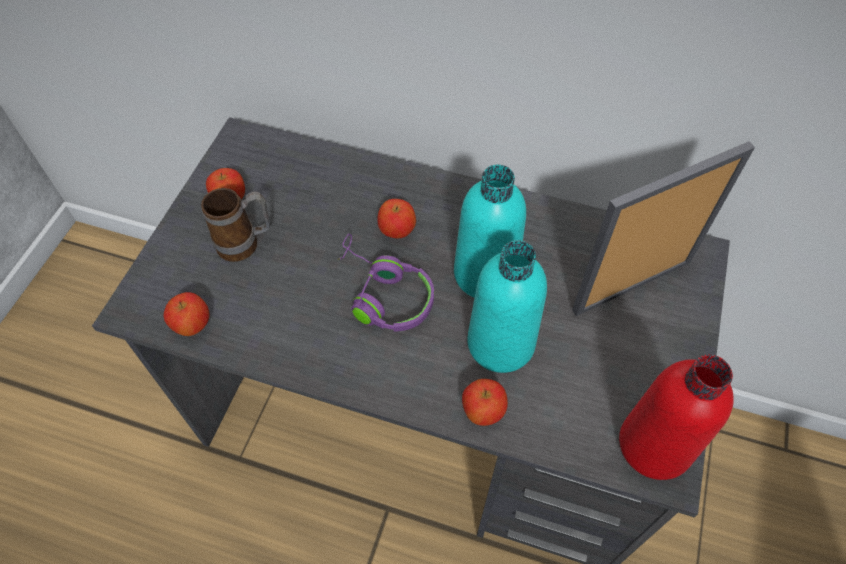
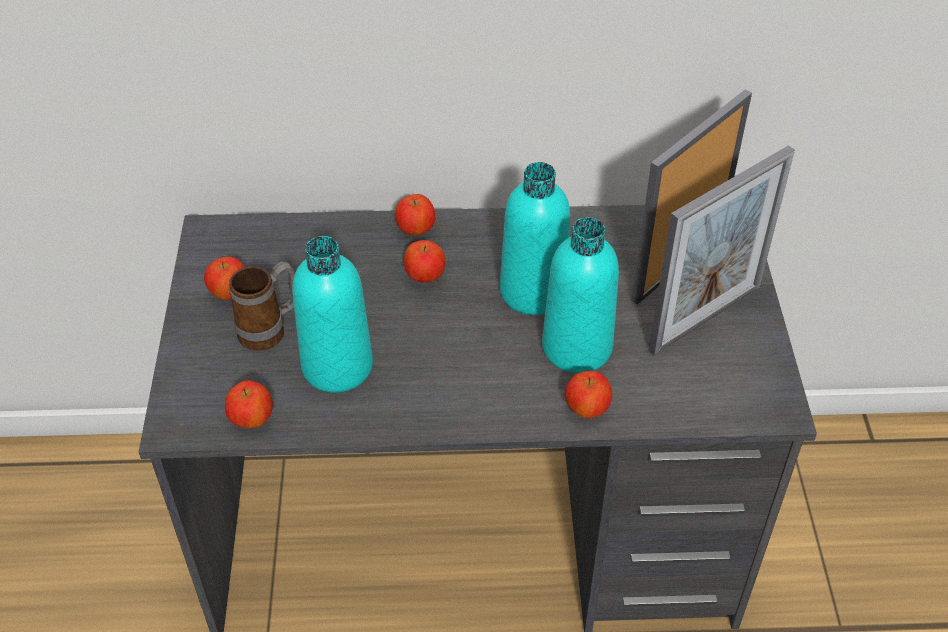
camera: 20 degrees left, 10 degrees down
purple headphones [338,234,434,332] -> none
red bottle [619,355,733,480] -> none
none -> turquoise bottle [293,236,373,393]
none -> apple [395,194,436,236]
none -> picture frame [648,146,795,356]

